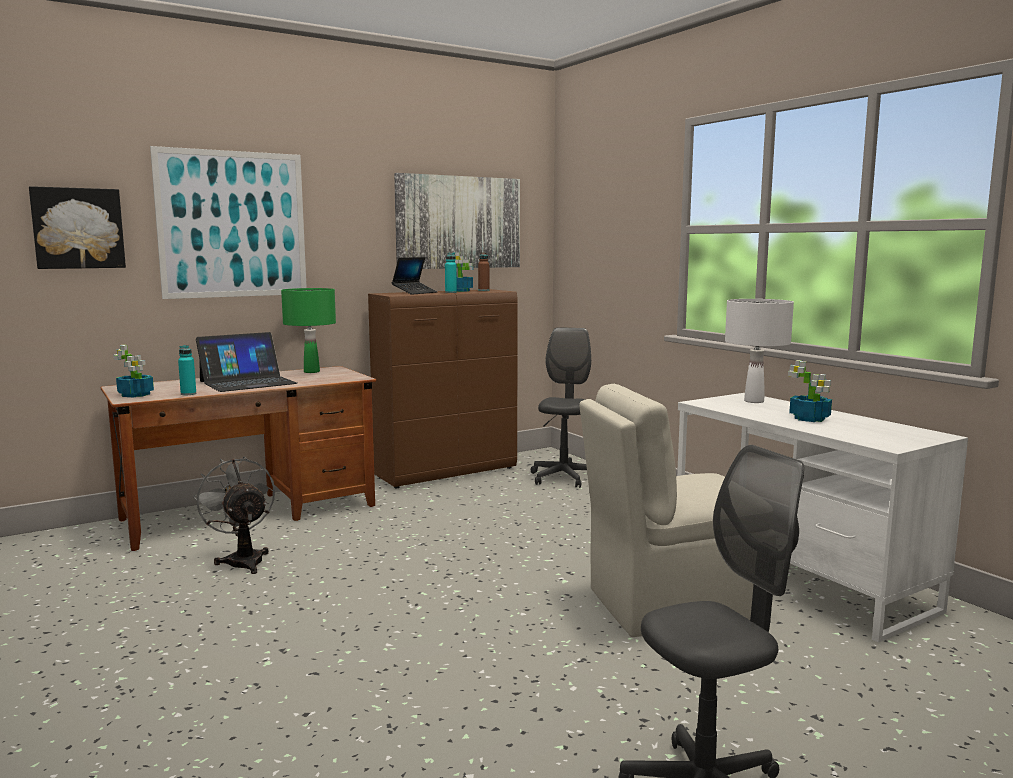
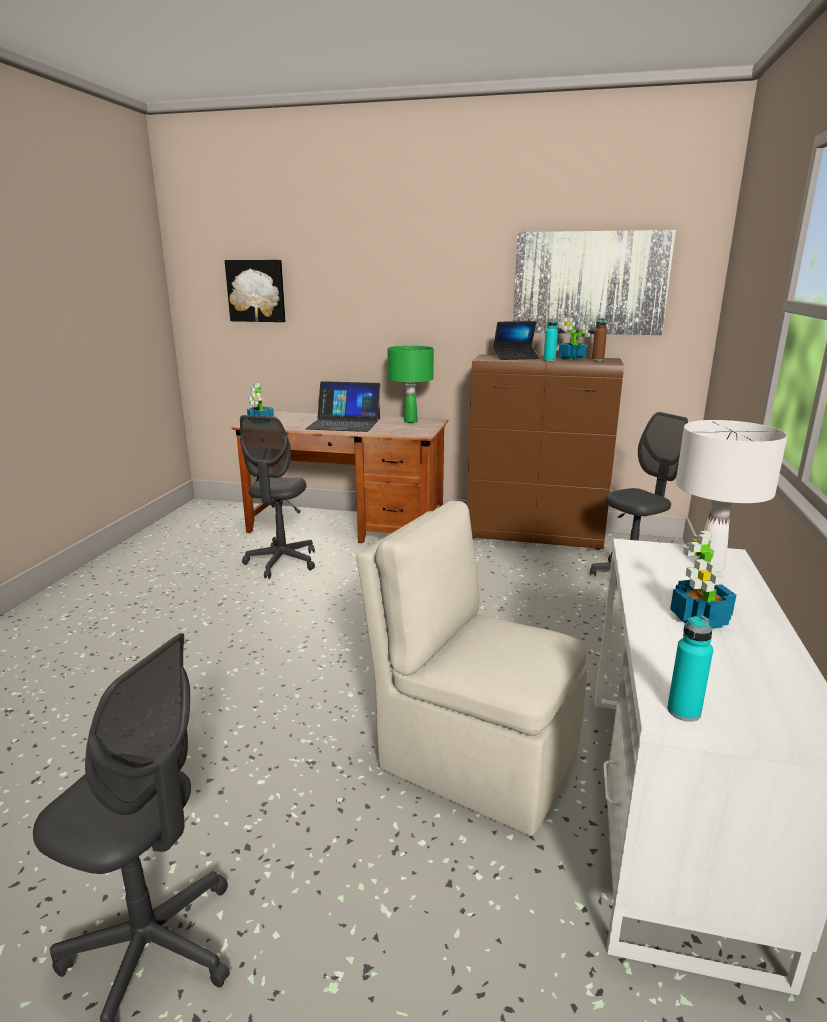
camera: 45 degrees right, 10 degrees up
picture [150,146,307,299] -> none
turquoise bottle [178,345,196,395] -> turquoise bottle moved to [667,615,713,722]
grey fan [193,457,275,574] -> grey office chair [240,415,315,579]

